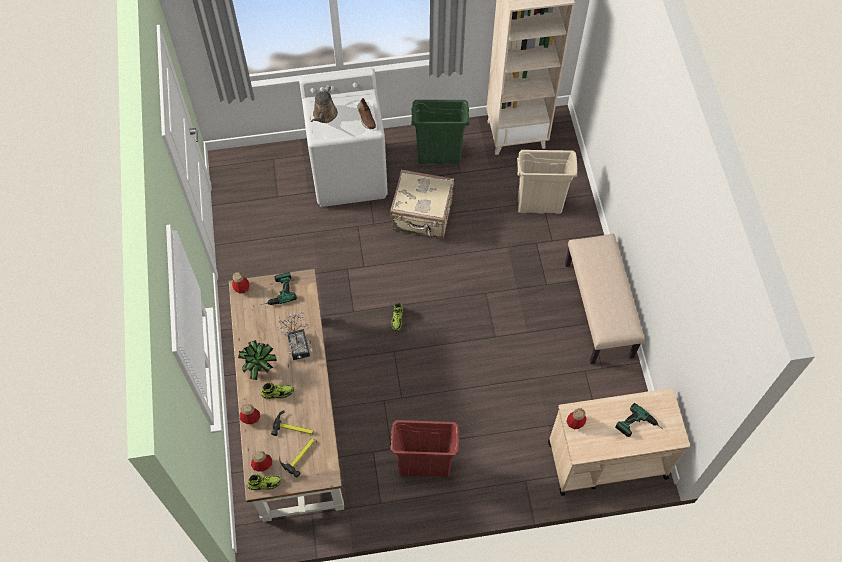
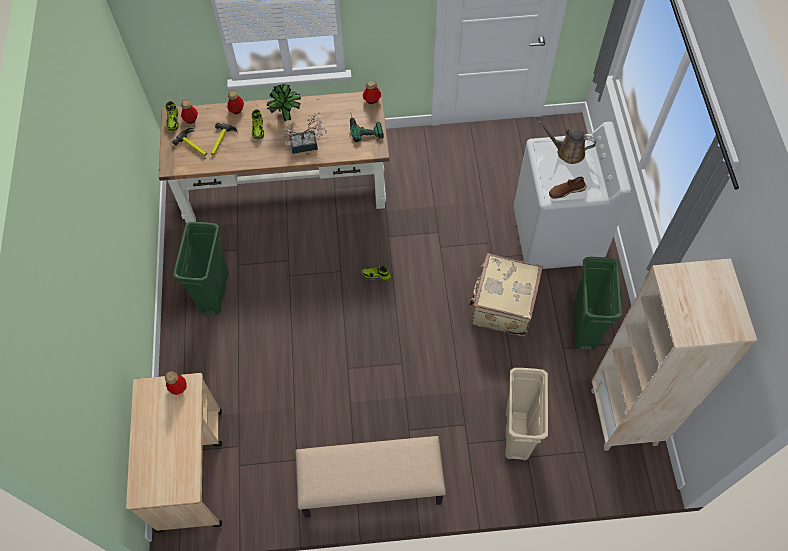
camera: 95 degrees right, 0 degrees up
red trash can [390,420,459,478] -> green trash can [173,222,229,315]
power drill [615,403,664,437] -> none

